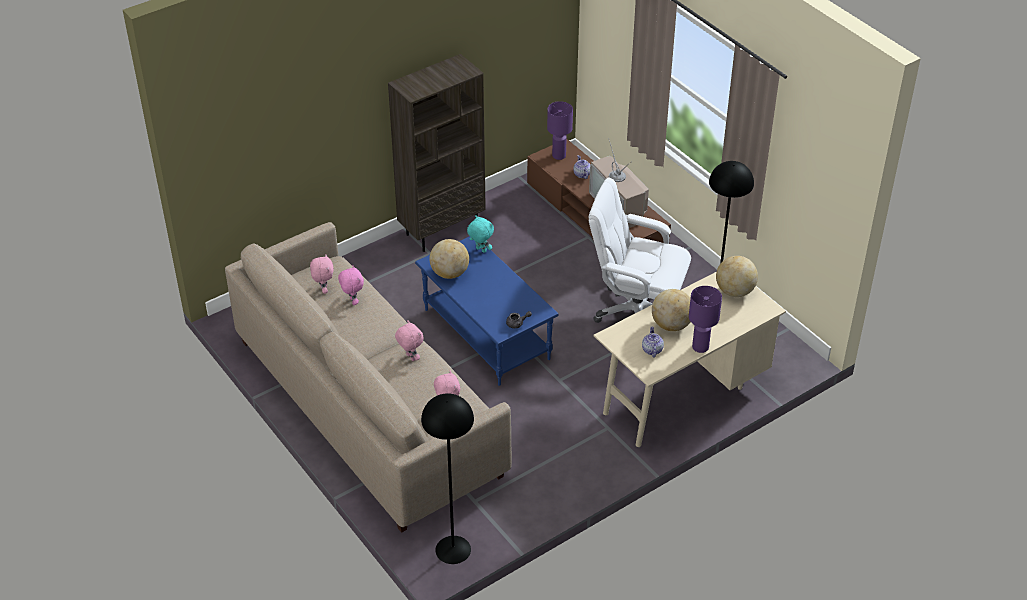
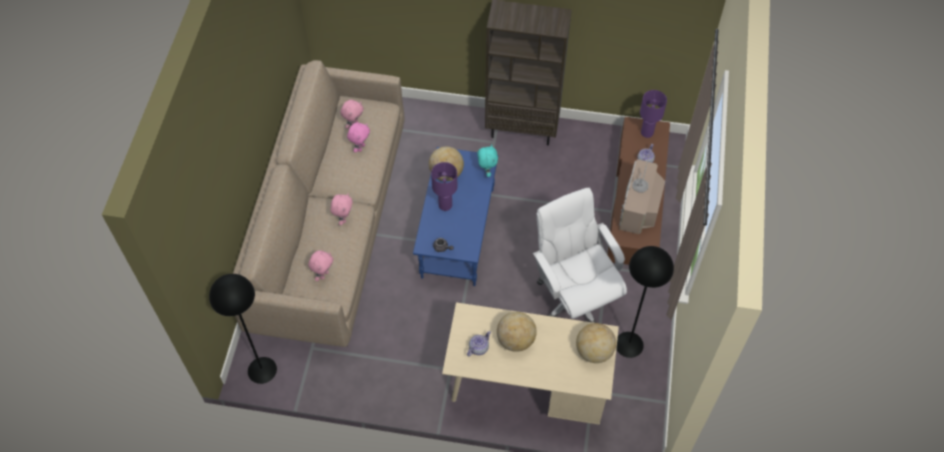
camera: 45 degrees right, 15 degrees up
purple table lamp [689,286,722,353] -> purple table lamp moved to [431,162,457,211]

